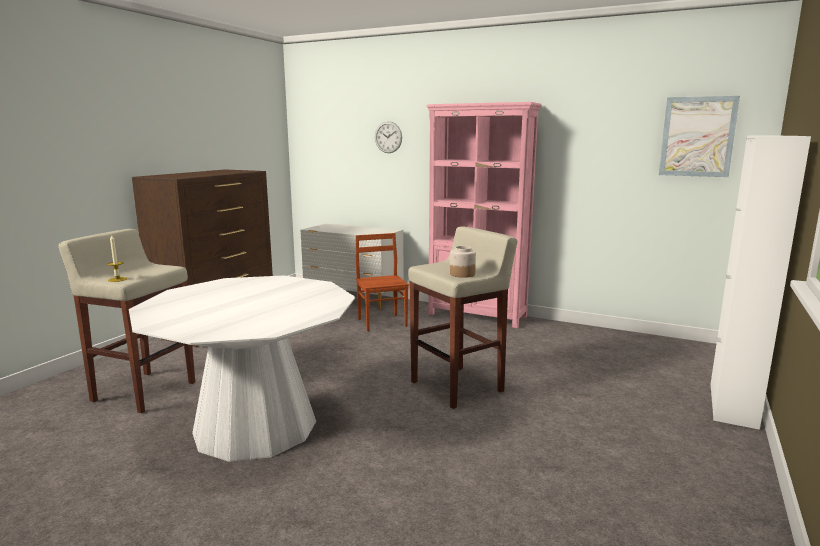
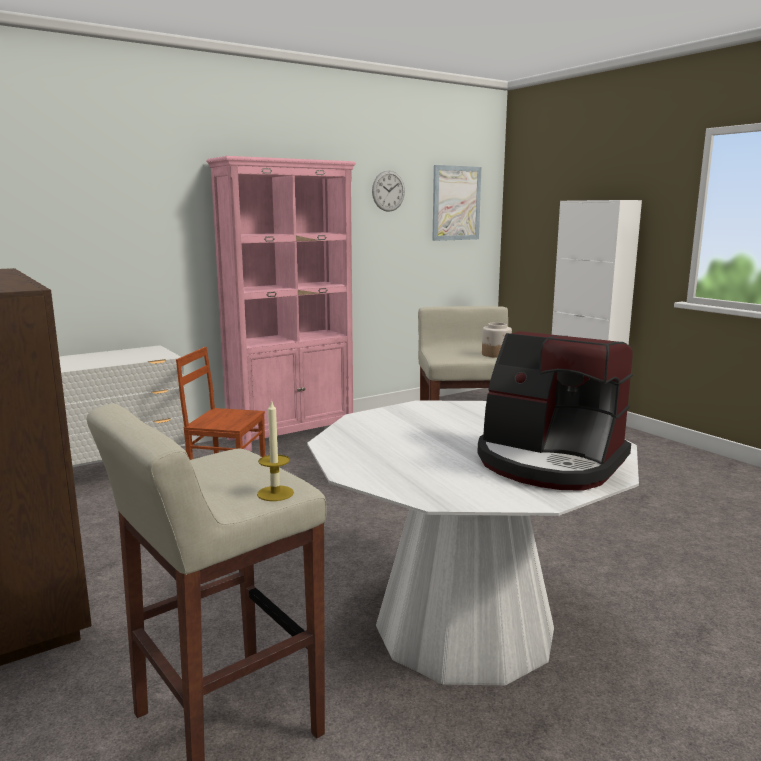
camera: 60 degrees left, 0 degrees up
wall clock [375,121,402,153] -> wall clock moved to [372,171,405,212]
none -> coffee machine [477,331,633,490]

